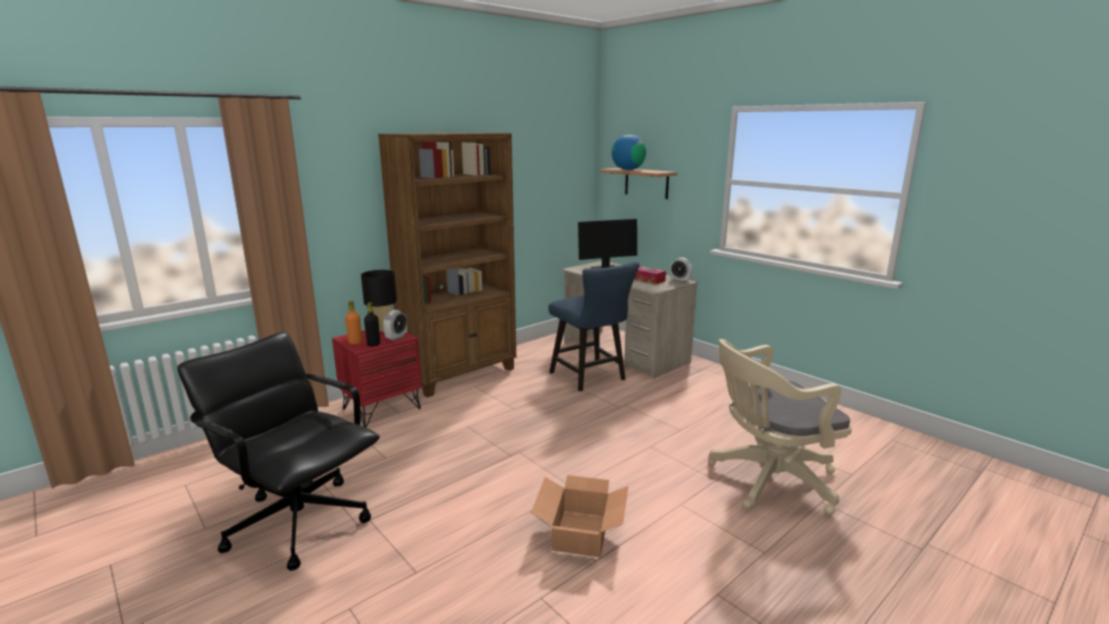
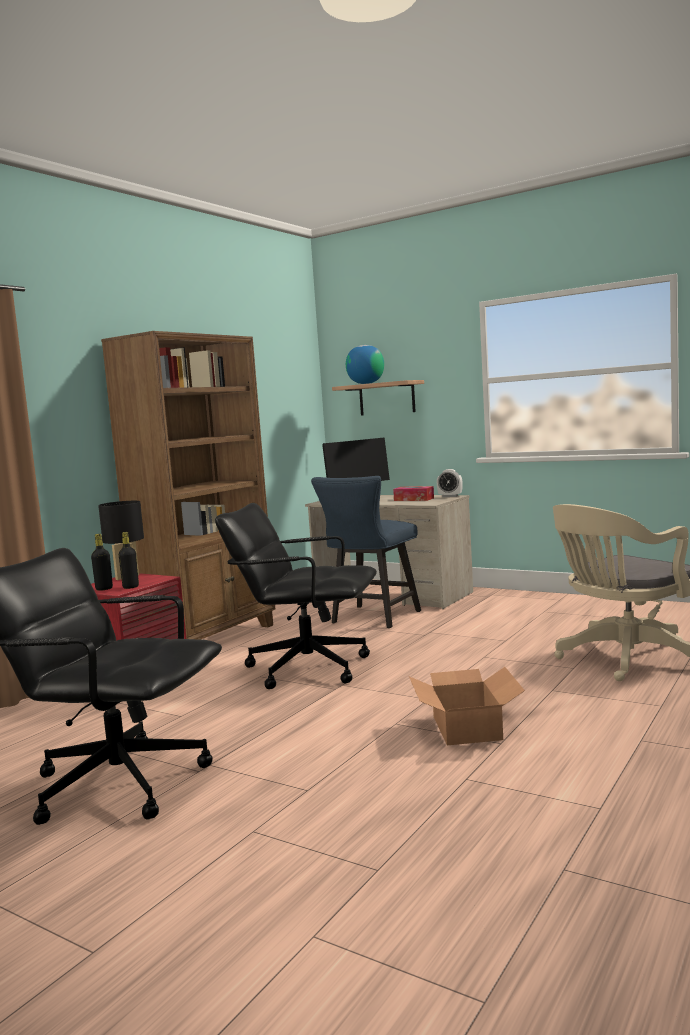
camera: 15 degrees left, 10 degrees down
orange bottle [345,301,362,345] -> black bottle [91,534,113,591]
alarm clock [383,310,407,341] -> none
blue chair [549,262,639,392] -> blue chair turned 75 degrees clockwise [311,476,421,628]
none -> black office chair [215,503,377,689]

